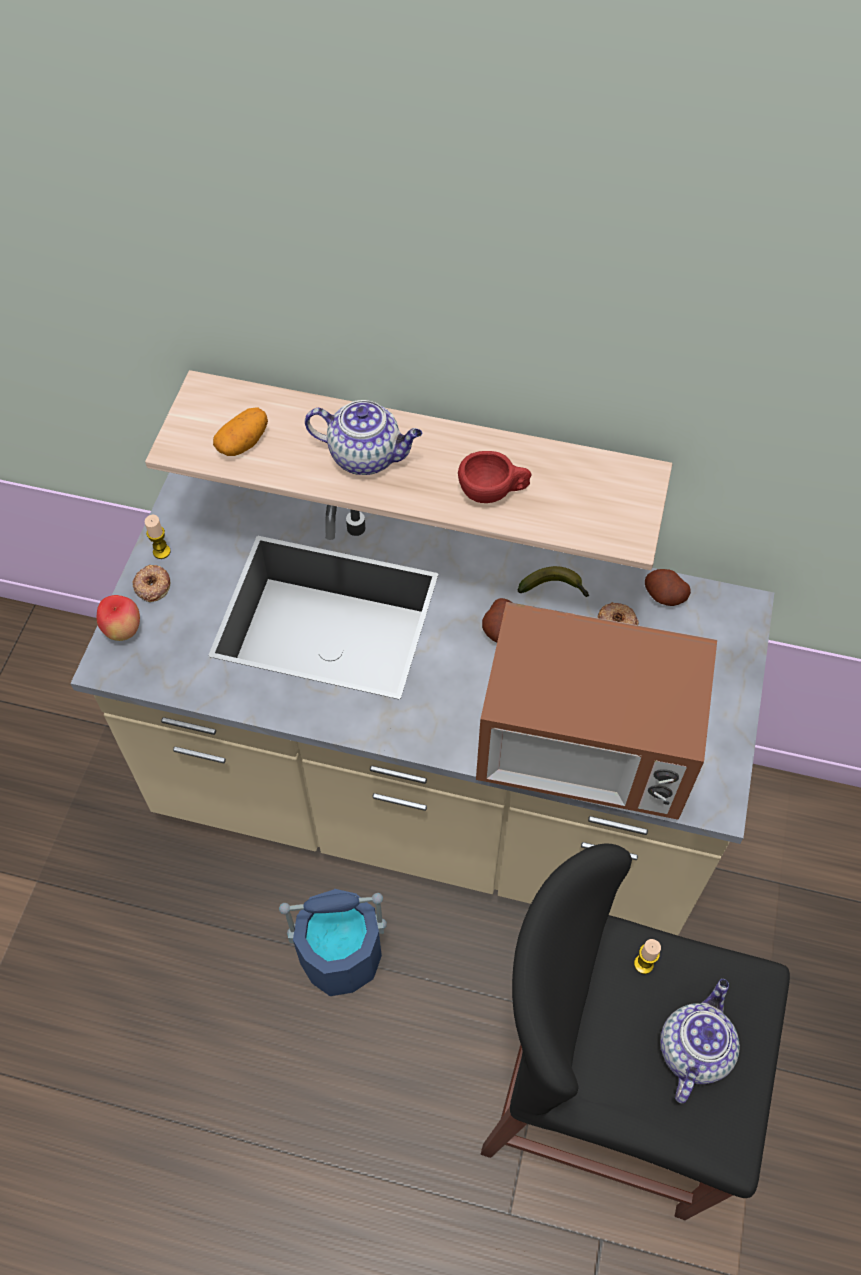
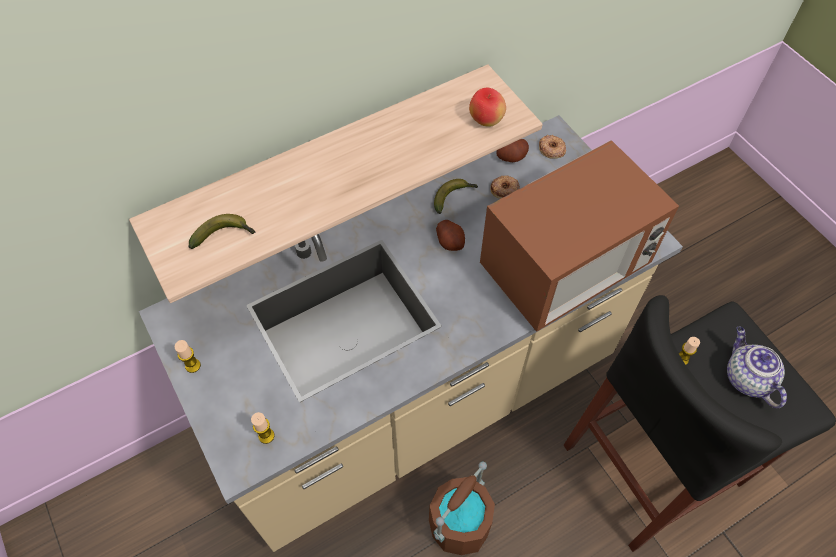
camera: 45 degrees left, 0 degrees up
apple [97,595,140,641] -> apple moved to [469,88,506,127]
donut [133,565,170,602] -> donut moved to [539,135,566,159]
potato [213,407,268,456] -> banana [188,214,256,249]
blue bucket [279,889,387,996] -> brown bucket [429,462,495,555]
teapot [305,400,422,475] -> none
red cup [458,451,531,503] -> none
none -> candle [251,412,275,444]

